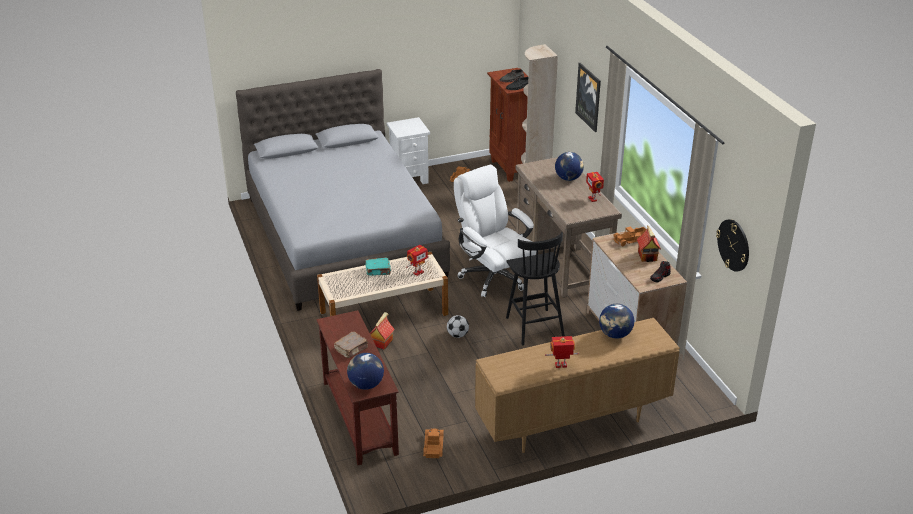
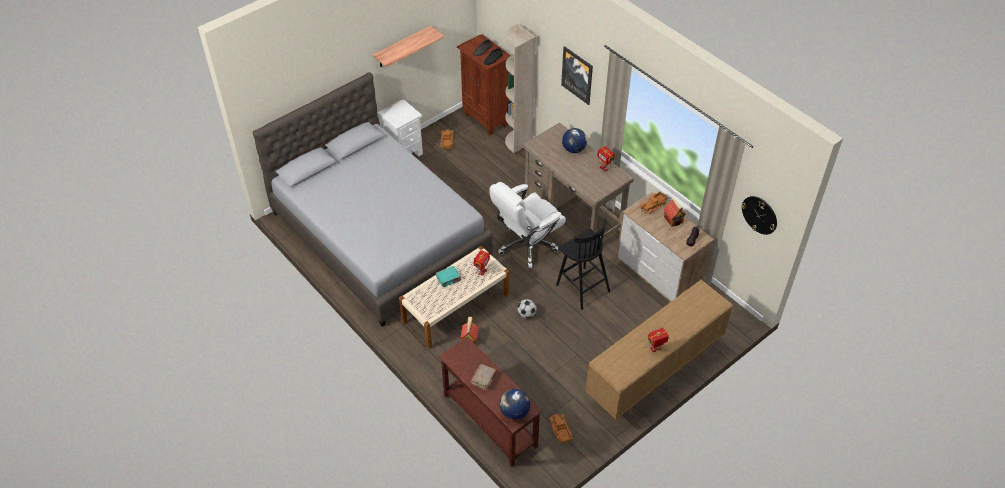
camera: 20 degrees left, 15 degrees up
white office chair [454,165,536,297] -> white office chair turned 75 degrees counterclockwise [489,182,566,268]
globe [599,304,634,339] -> none
none -> shelf [373,26,444,67]

